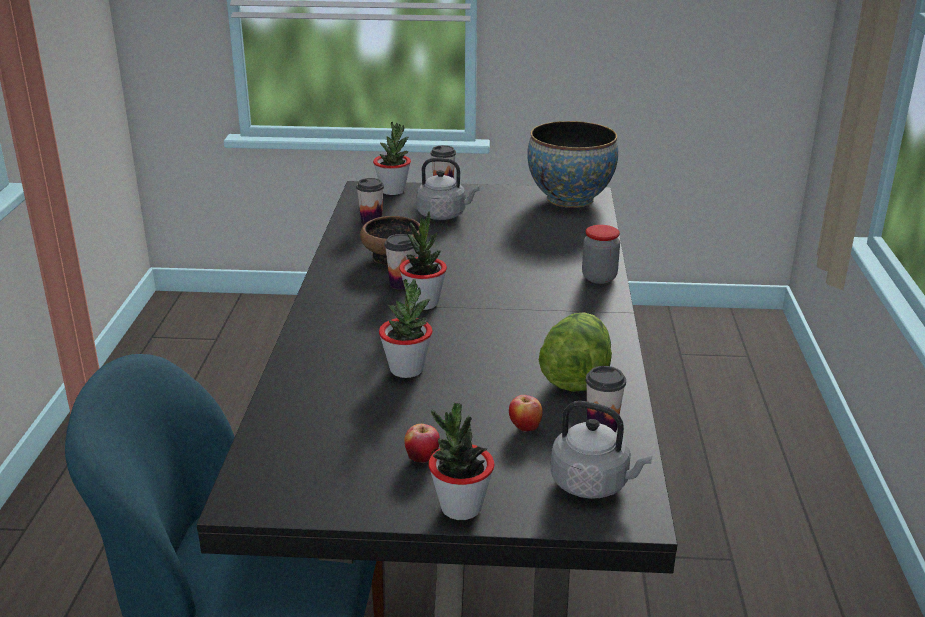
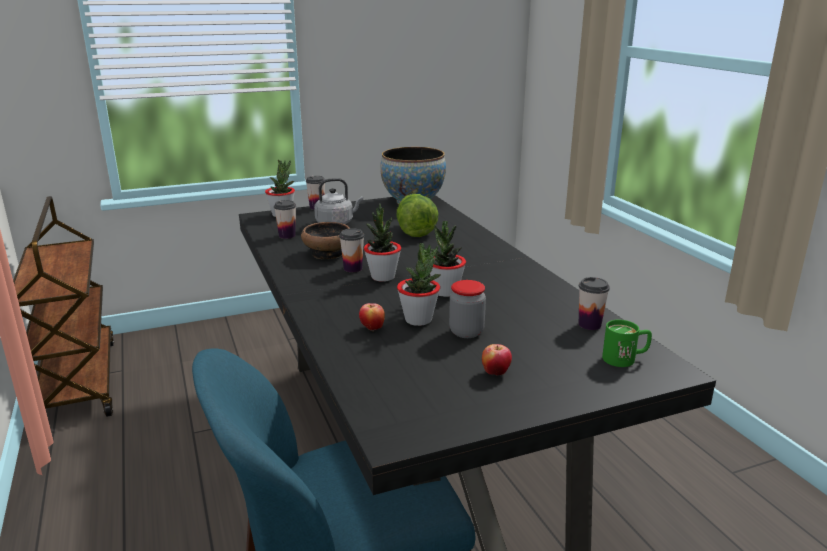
camera: 25 degrees left, 5 degrees down
potted plant [429,403,494,520] -> potted plant moved to [430,221,466,297]
apple [509,395,542,432] -> apple moved to [359,303,385,331]
lettuce [539,312,612,392] -> lettuce moved to [396,194,439,237]
grey kettle [550,401,652,499] -> green mug [602,320,652,367]
jar [582,225,620,284] -> jar moved to [449,280,486,338]
none -> brown cart [13,196,114,417]

